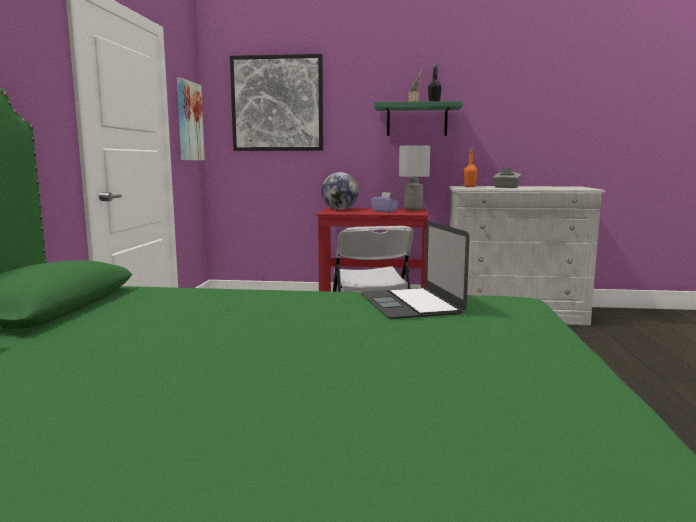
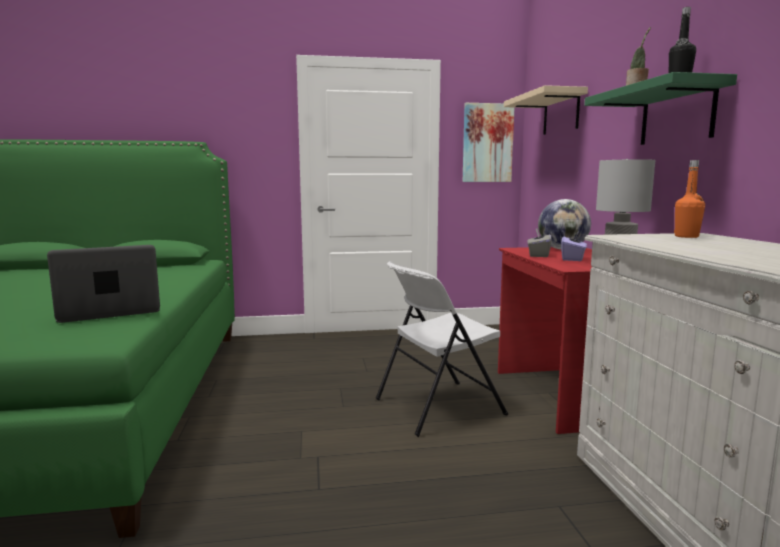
camera: 75 degrees right, 0 degrees up
picture [230,54,323,151] -> beige shelf [504,85,588,135]
grey tissue box [493,168,522,188] -> grey tissue box moved to [527,229,552,257]

